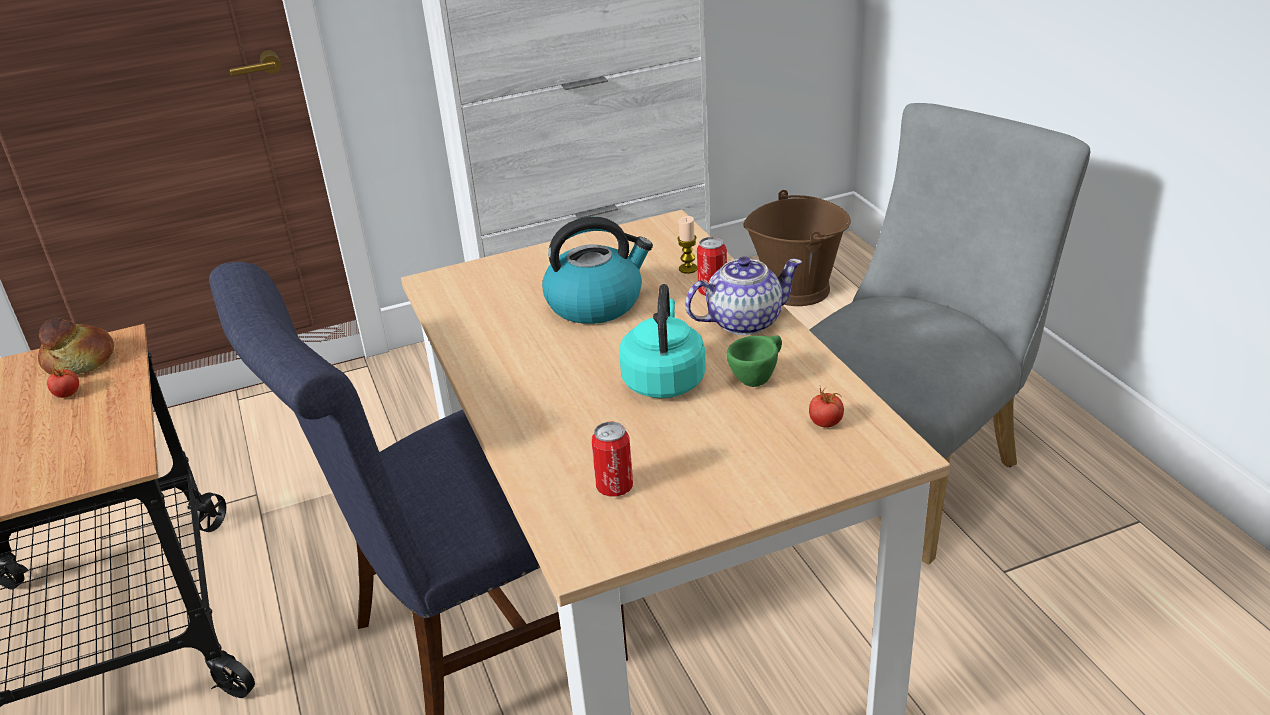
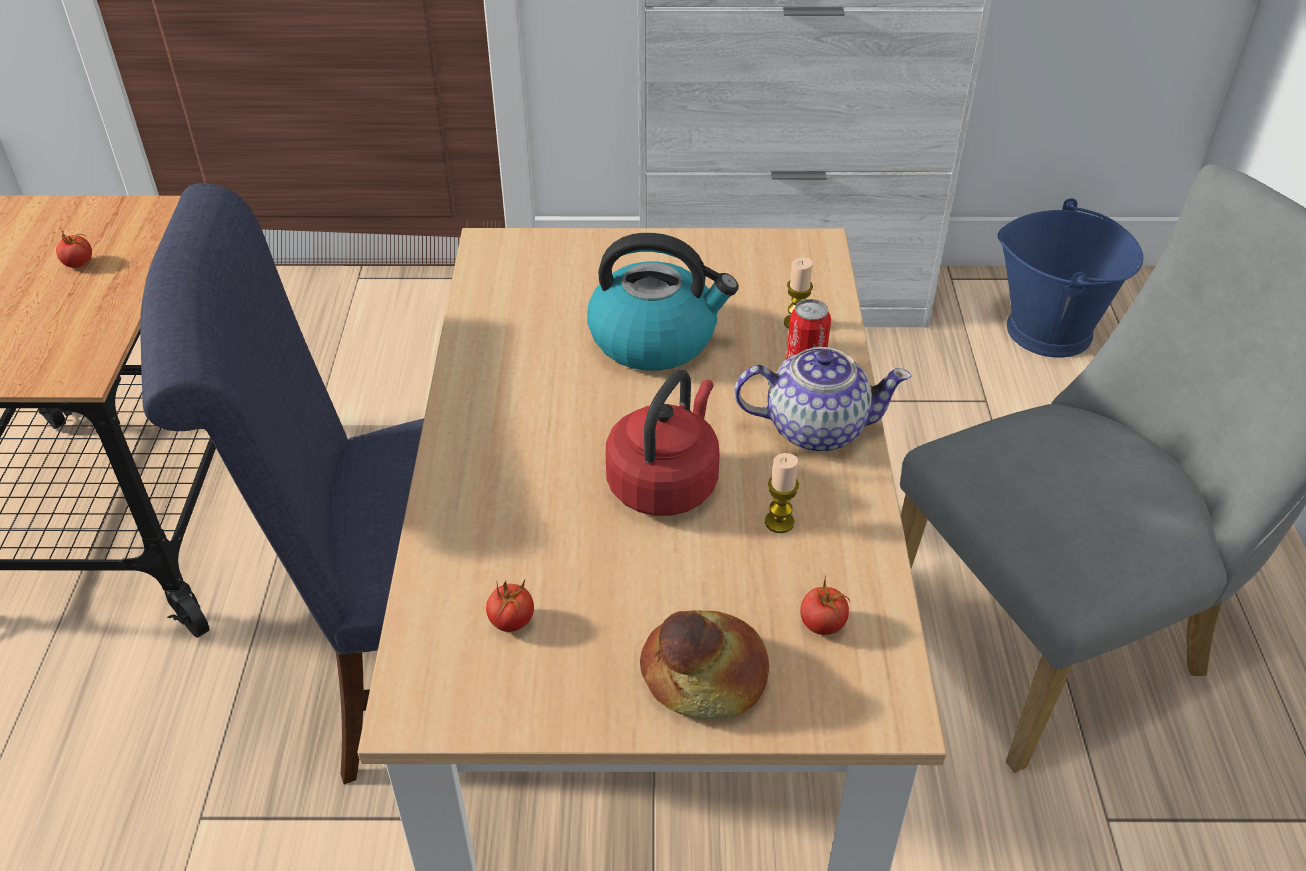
camera: 20 degrees right, 10 degrees up
bread [38,317,114,375] -> bread moved to [640,610,769,720]
can [591,422,633,497] -> tomato [486,579,534,632]
turquoise kettle [619,284,706,398] -> red kettle [606,370,720,516]
green cup [726,335,782,387] -> candle [765,453,799,533]
brown bucket [743,190,851,306] -> blue bucket [998,198,1143,358]

